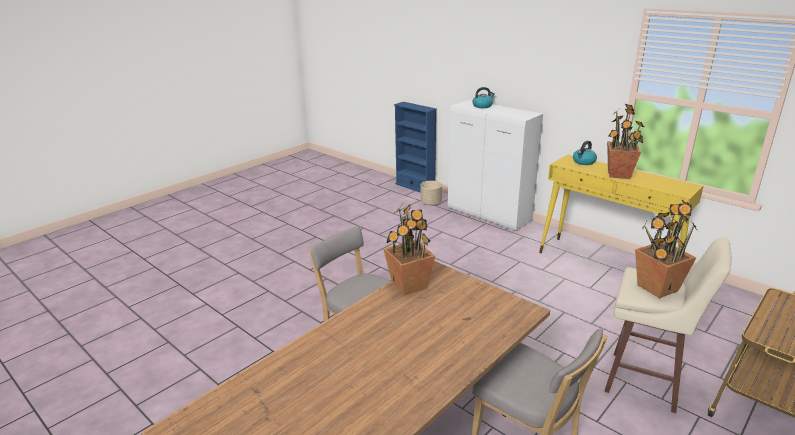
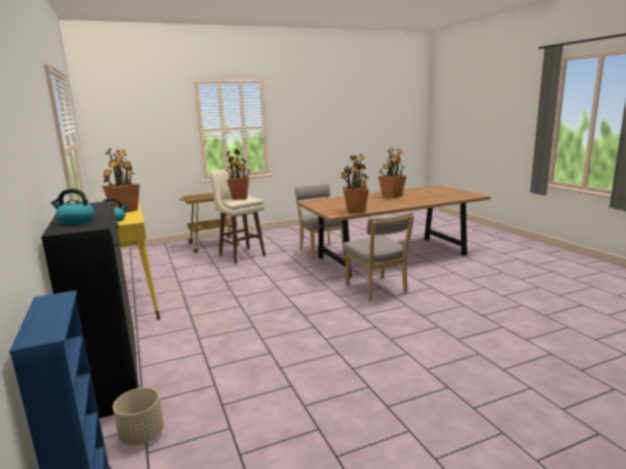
camera: 155 degrees left, 10 degrees down
white cabinet [448,100,543,231] -> black cabinet [41,201,139,418]
none -> potted plant [378,147,406,198]

